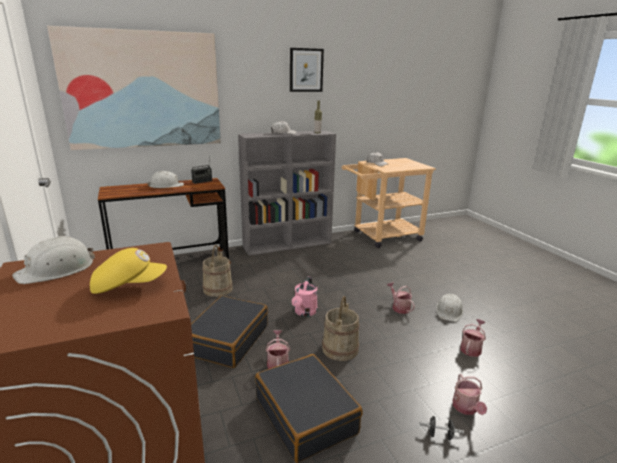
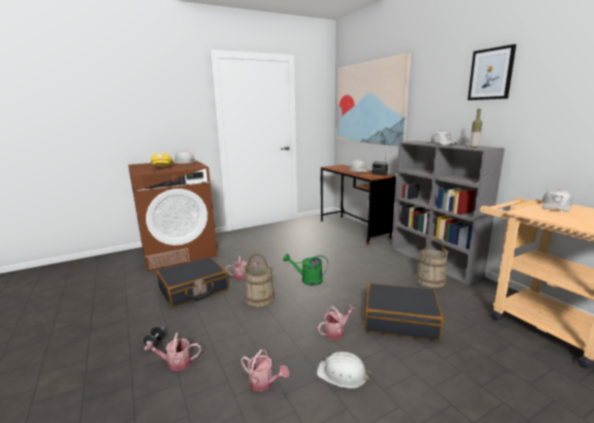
camera: 85 degrees right, 5 degrees down
black suitcase [191,296,268,368] -> black suitcase moved to [365,283,444,341]
beige bucket [202,245,233,297] -> beige bucket moved to [416,238,449,288]
pink watering can [292,276,317,317] -> green watering can [283,254,328,286]

